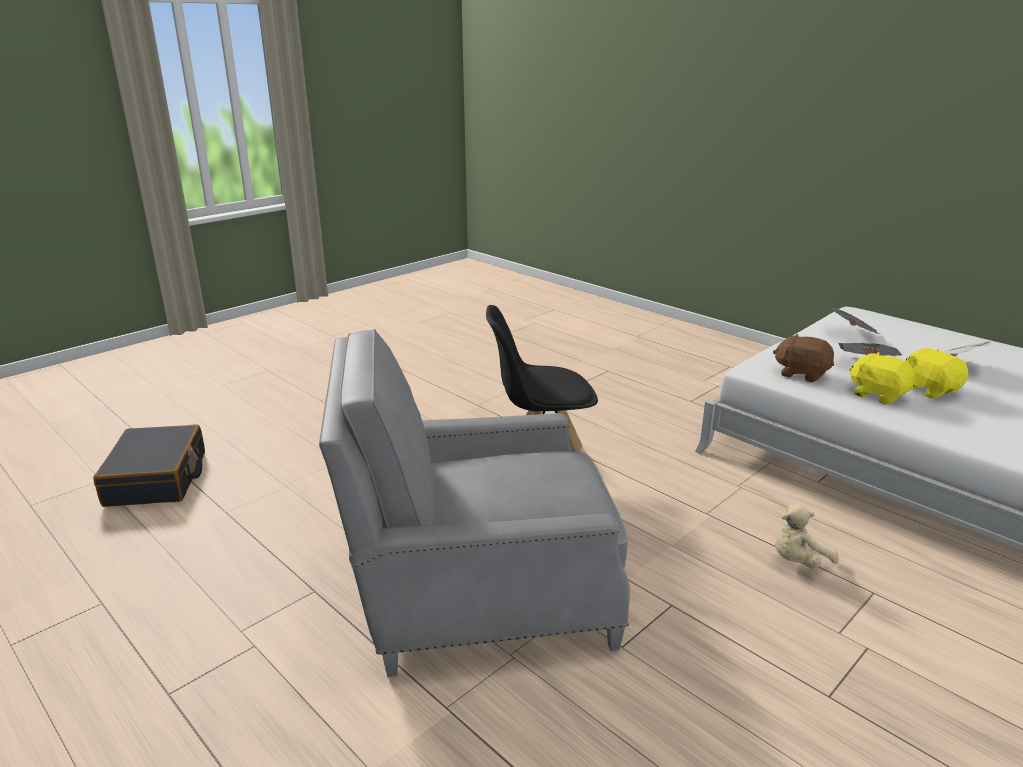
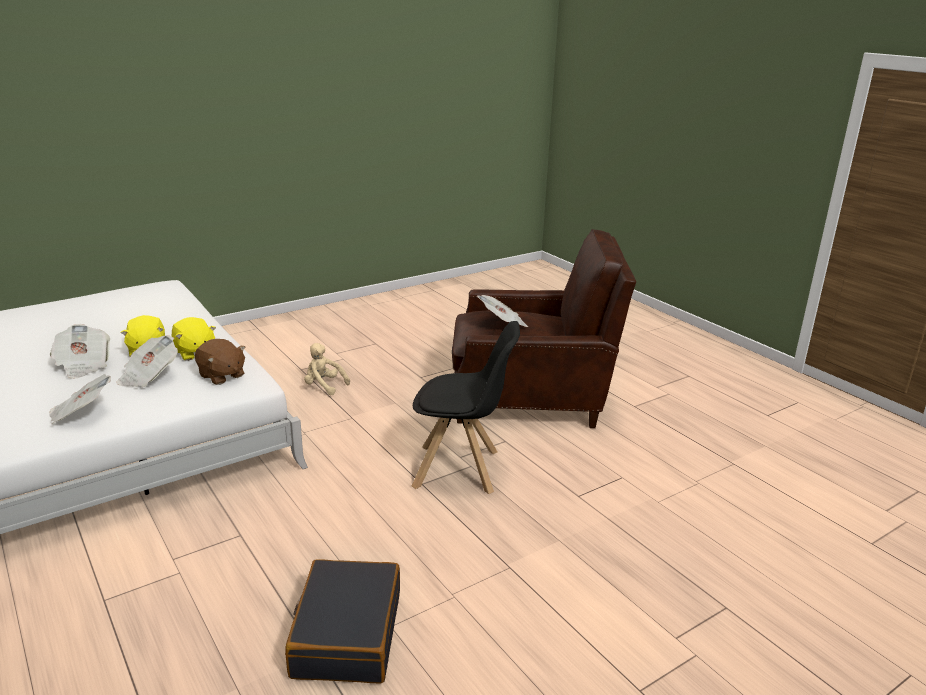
camera: 170 degrees left, 0 degrees up
black suitcase [93,424,205,507] -> black suitcase moved to [285,559,400,683]
grey armchair [319,329,630,677] -> brown armchair [452,229,636,428]
beige plush toy [775,504,839,569] -> beige plush toy turned 135 degrees counterclockwise [304,343,350,395]
none -> newspaper [477,295,528,327]

